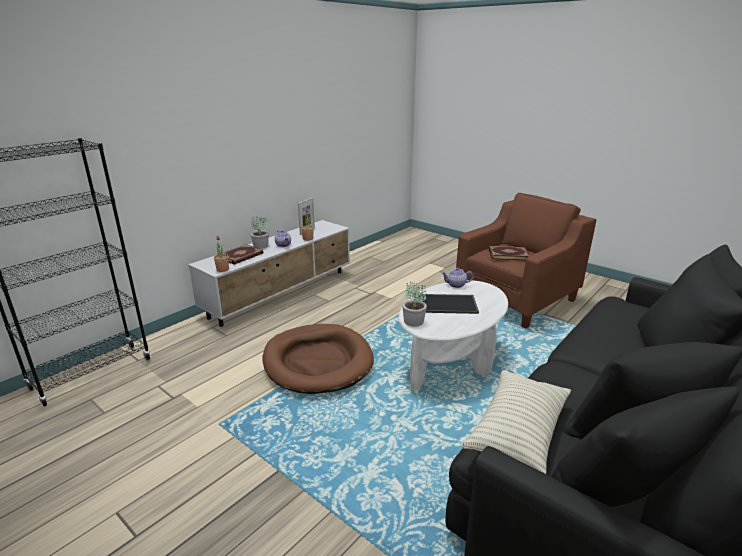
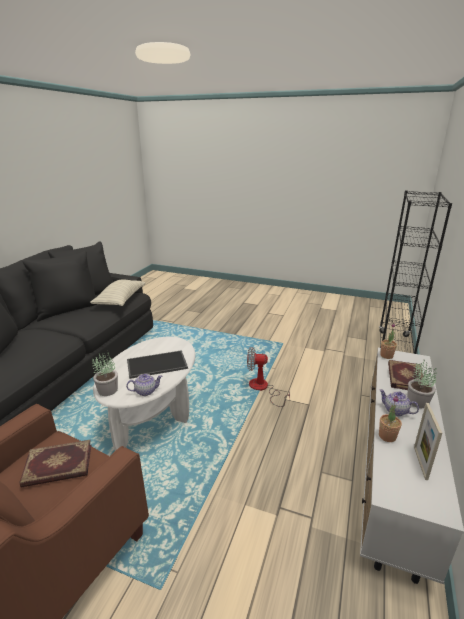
camera: 160 degrees right, 0 degrees up
brown dog bed [263,324,374,394] -> fan [247,347,290,407]
potted plant [402,282,427,327] -> potted plant moved to [92,353,118,396]

